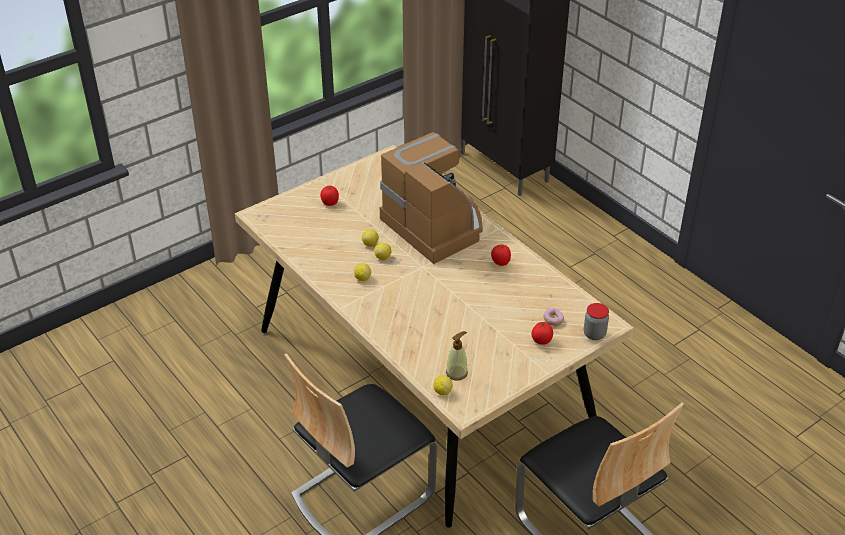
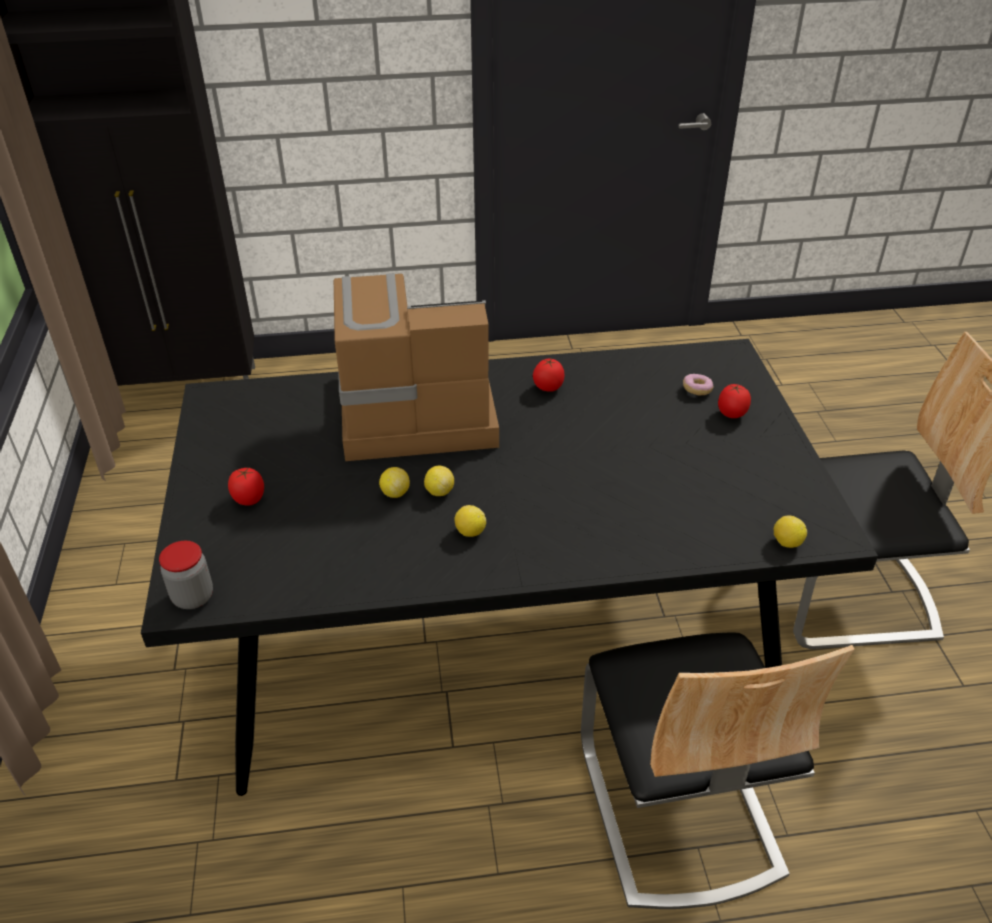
camera: 60 degrees left, 0 degrees up
beige dining table [235,145,634,528] -> black dining table [141,339,878,796]
soap dispenser [446,331,468,381] -> none
jar [584,303,609,340] -> jar moved to [159,541,213,609]

